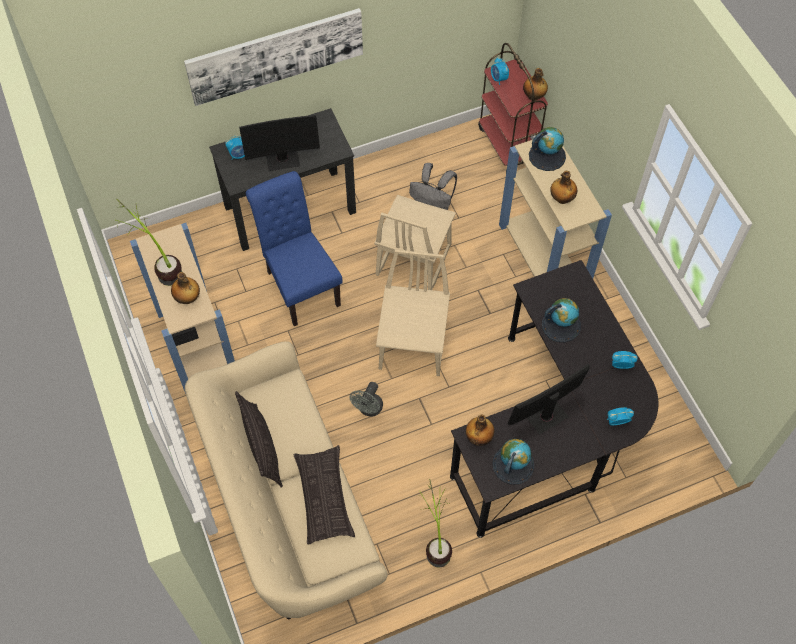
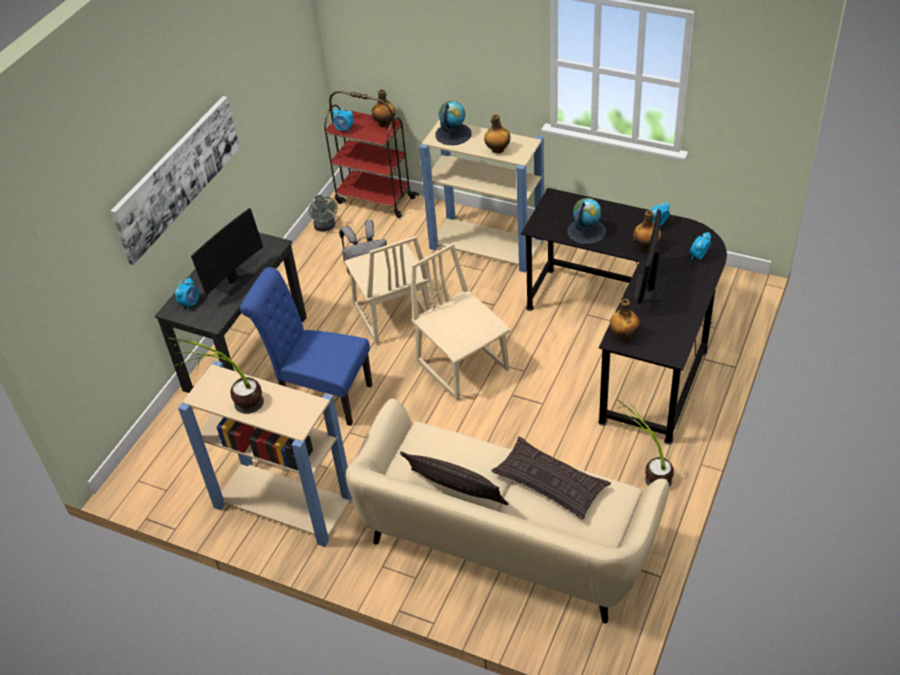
camera: 40 degrees left, 15 degrees down
bottle [171,272,200,304] -> bottle moved to [633,210,661,251]
grey fan [350,382,383,417] -> grey fan moved to [309,195,338,232]
globe [492,439,535,485] -> none

